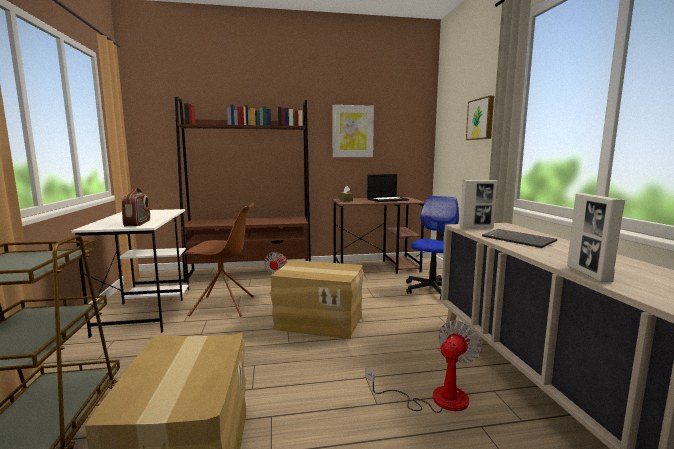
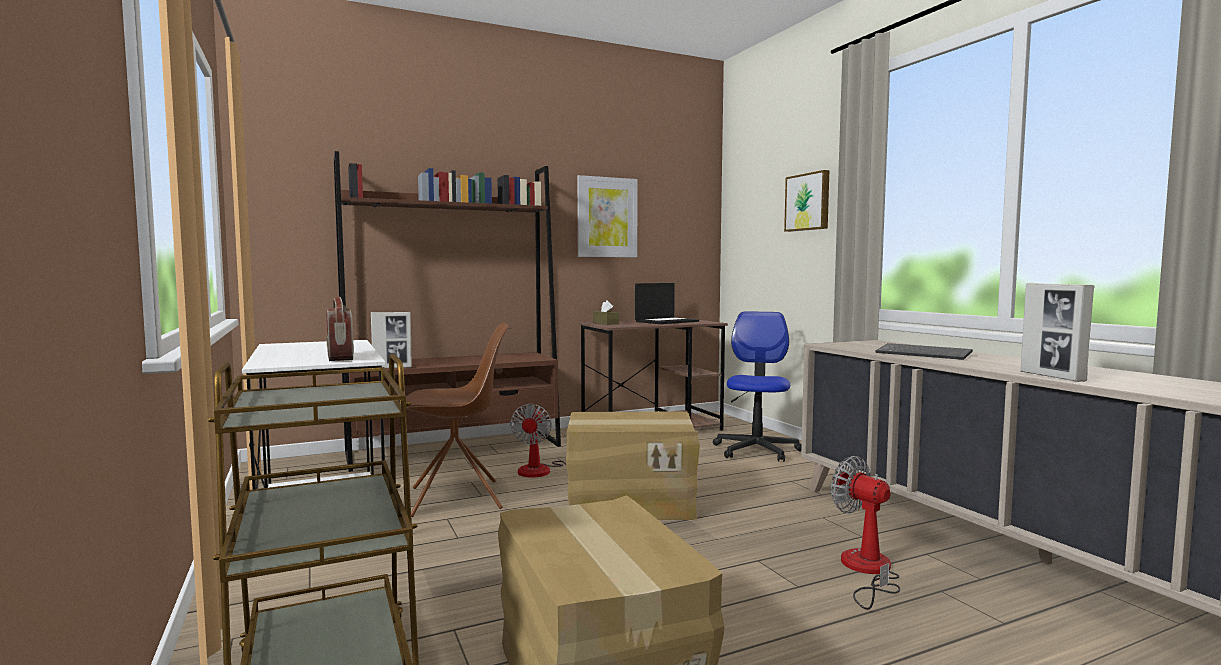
camera: 15 degrees left, 5 degrees down
fan [366,320,482,413] -> fan turned 60 degrees counterclockwise [831,456,900,610]
picture frame [460,180,497,228] -> picture frame moved to [371,312,412,368]

